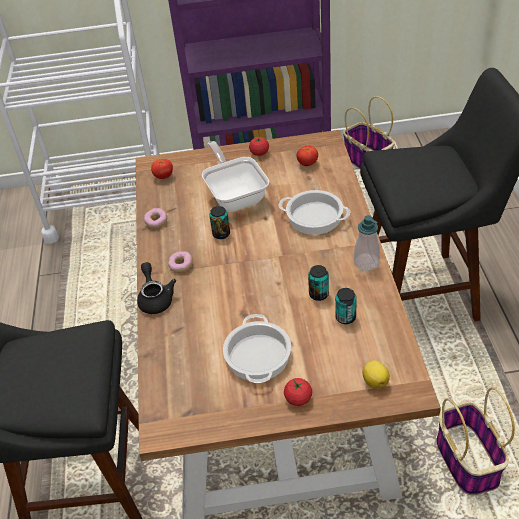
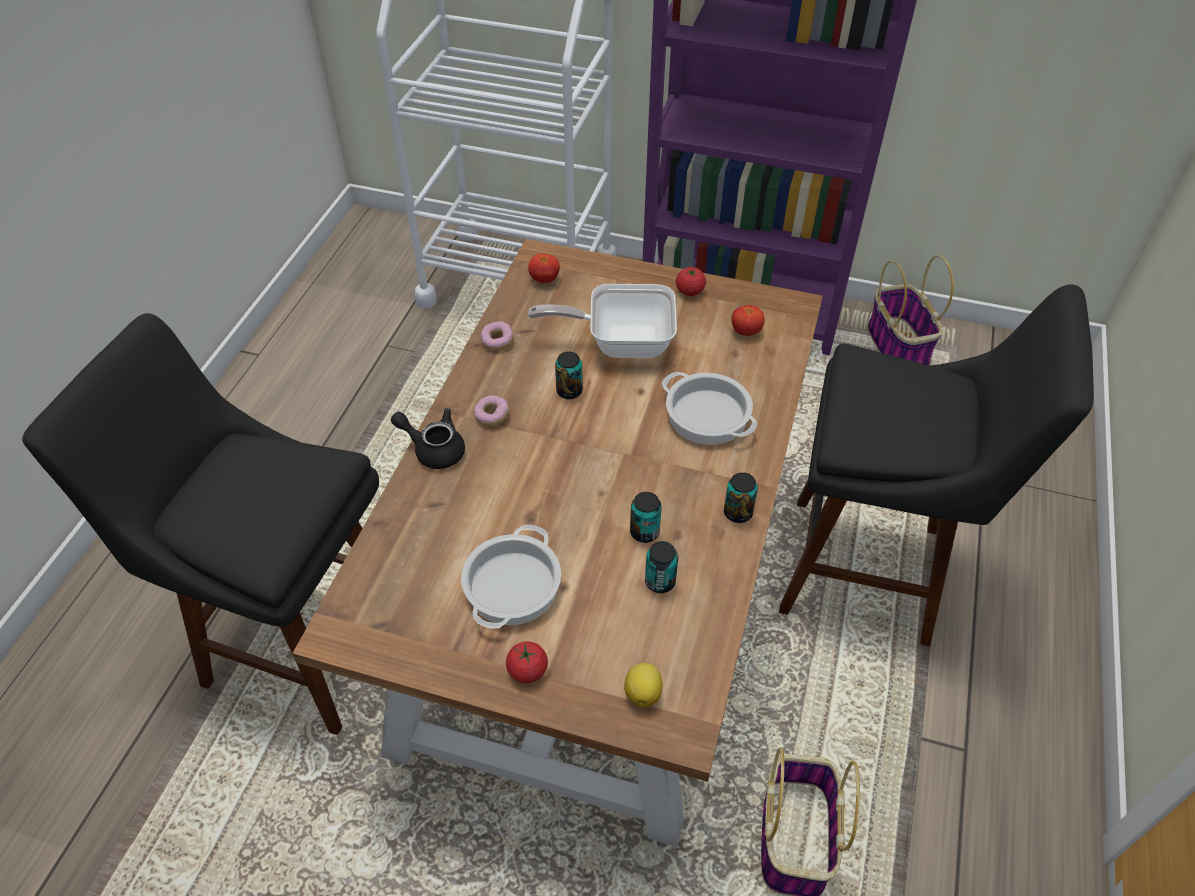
camera: 20 degrees right, 5 degrees up
black teapot [137,262,176,314] -> black teapot turned 75 degrees counterclockwise [391,408,465,469]
frying pan [202,141,269,212] -> frying pan turned 90 degrees counterclockwise [528,284,677,358]
soap dispenser [354,215,380,271] -> can [724,472,758,523]

